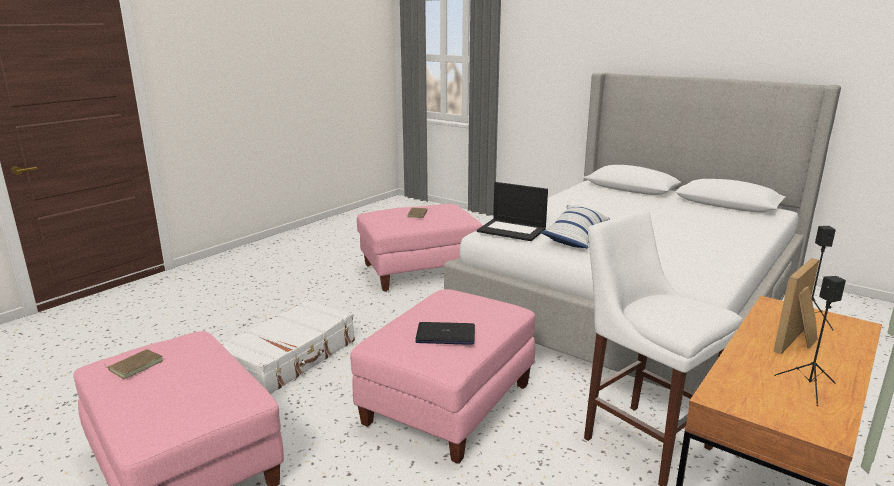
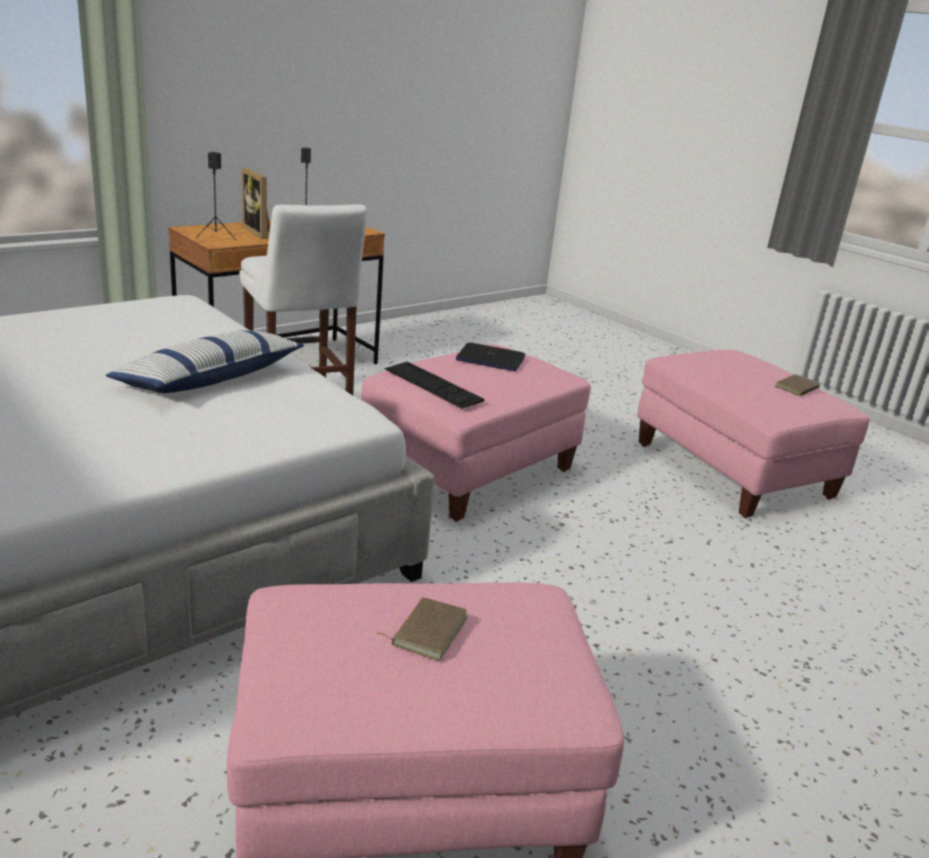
camera: 170 degrees left, 5 degrees up
white suitcase [221,299,355,394] -> none
laptop [477,182,548,241] -> none
picture frame [773,258,819,354] -> picture frame turned 90 degrees clockwise [242,168,270,239]
none -> keyboard [385,362,484,408]

